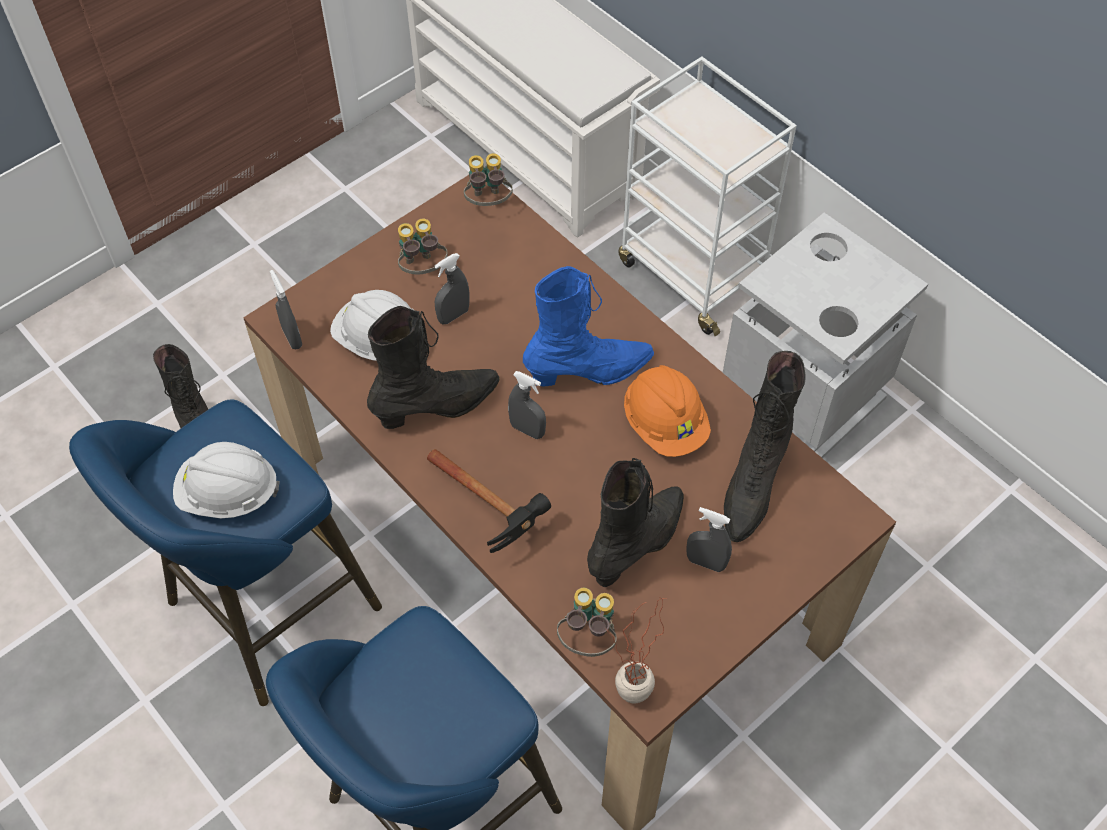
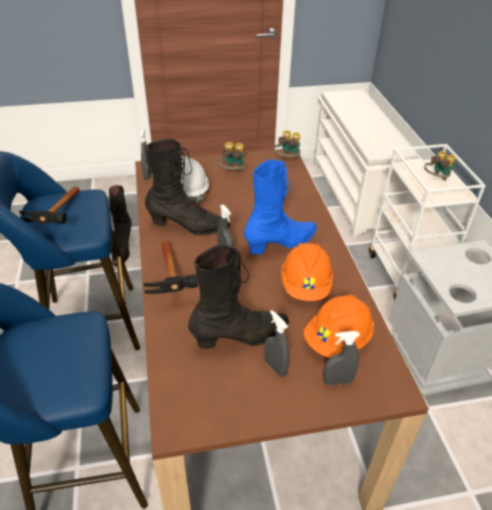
camera: 30 degrees right, 15 degrees down
white hard hat [173,442,280,518] -> hammer [19,187,80,224]
grey spray bottle [434,253,470,324] -> grey spray bottle moved to [323,331,360,386]
blue boot [523,266,654,387] -> blue boot turned 45 degrees counterclockwise [244,160,317,255]
binoculars [557,588,617,657] -> binoculars moved to [424,151,456,181]
potted plant [606,596,668,704] -> none
black boot [724,351,805,542] -> orange hard hat [304,295,374,358]

